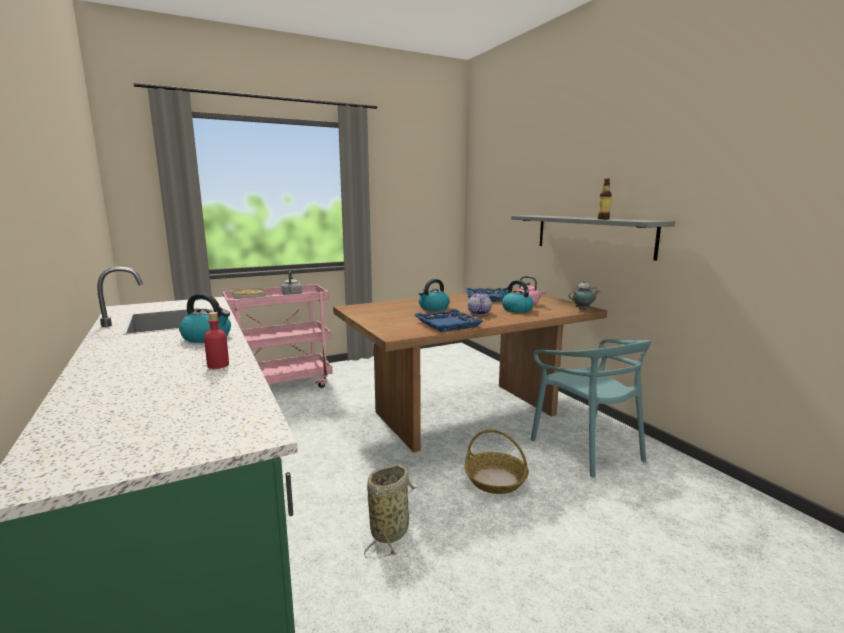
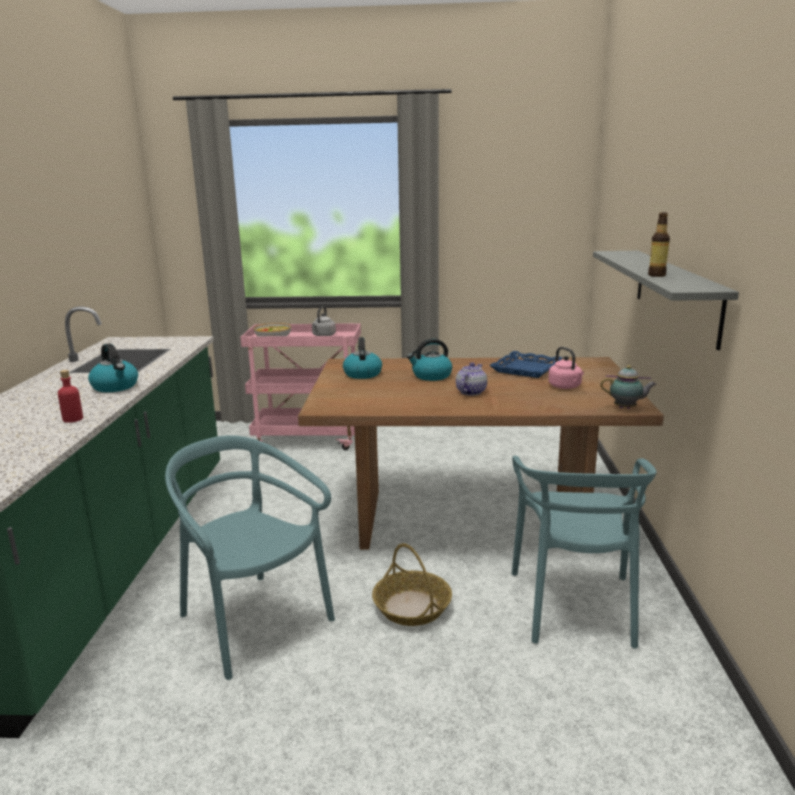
camera: 30 degrees right, 5 degrees up
basket [364,465,417,558] -> turquoise chair [165,435,335,680]
blue tray [414,309,483,332] -> none
kettle [502,280,534,313] -> kettle moved to [343,337,382,379]

